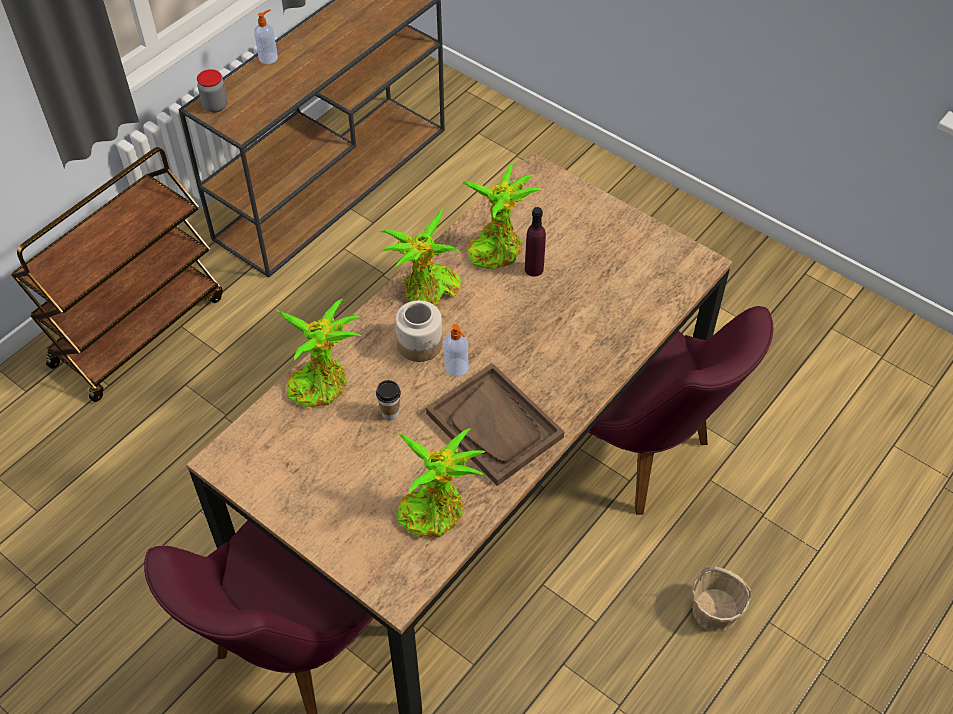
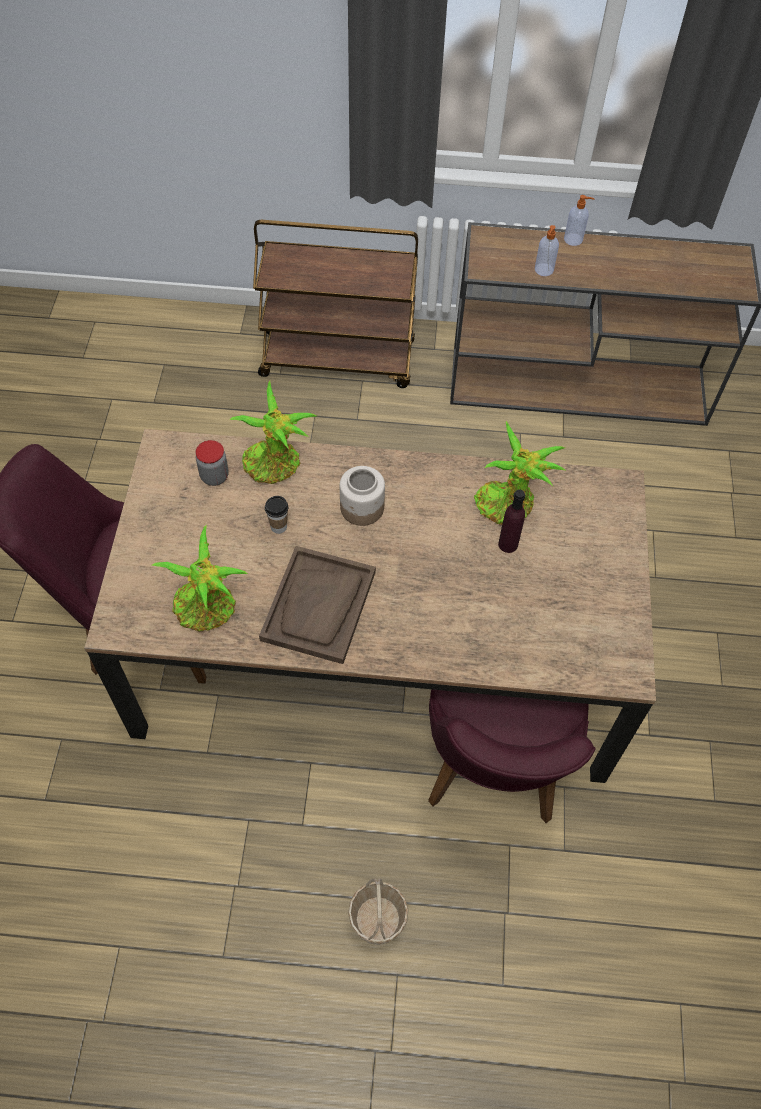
camera: 55 degrees right, 5 degrees up
jar [197,69,228,113] -> jar moved to [195,440,229,486]
potted plant [380,209,460,306] -> none
soap dispenser [444,324,468,377] -> soap dispenser moved to [535,225,559,276]

